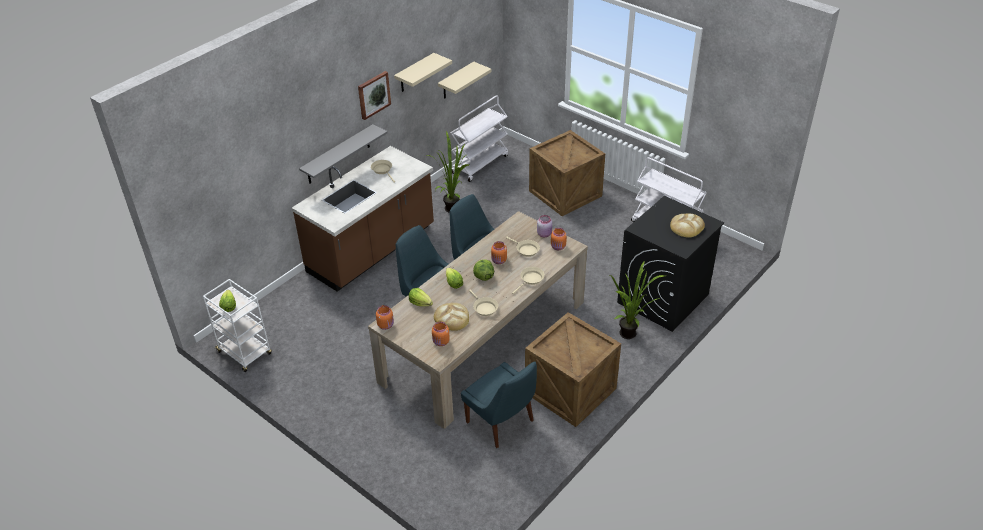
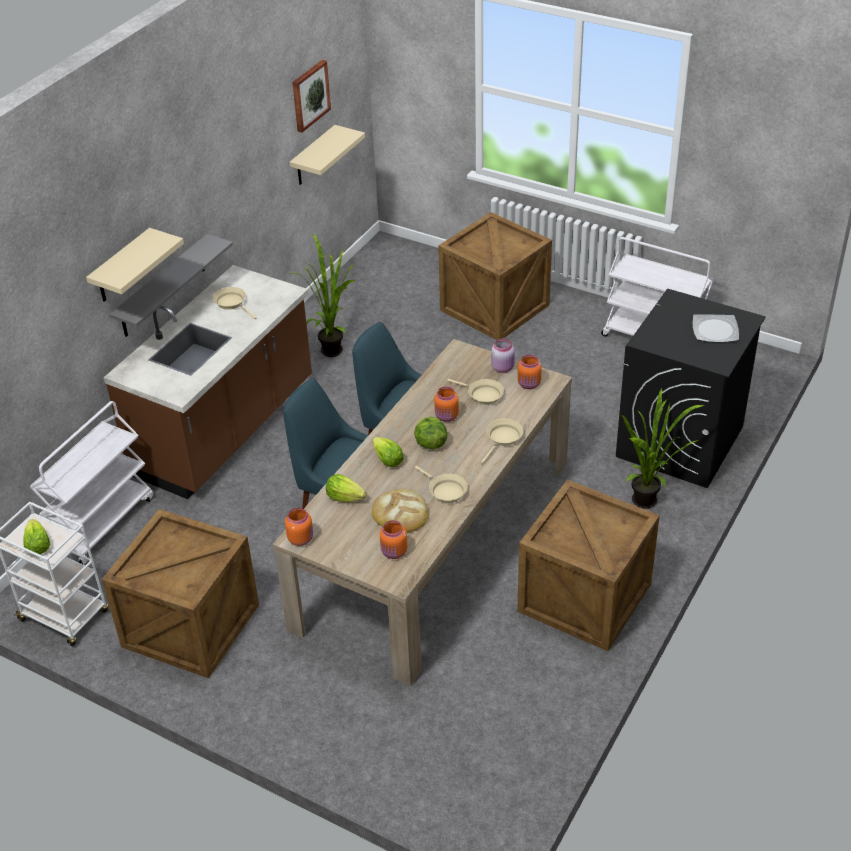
camera: 10 degrees left, 0 degrees up
picture [358,71,391,120] -> picture moved to [292,60,331,133]
beige shelf [394,53,452,92] -> beige shelf moved to [86,228,184,302]
white cart [451,95,508,182] -> white cart moved to [30,401,153,566]
blue chair [461,361,537,448] -> none
bread [670,213,705,238] -> plate [692,315,739,343]
none -> crate [102,509,259,678]

